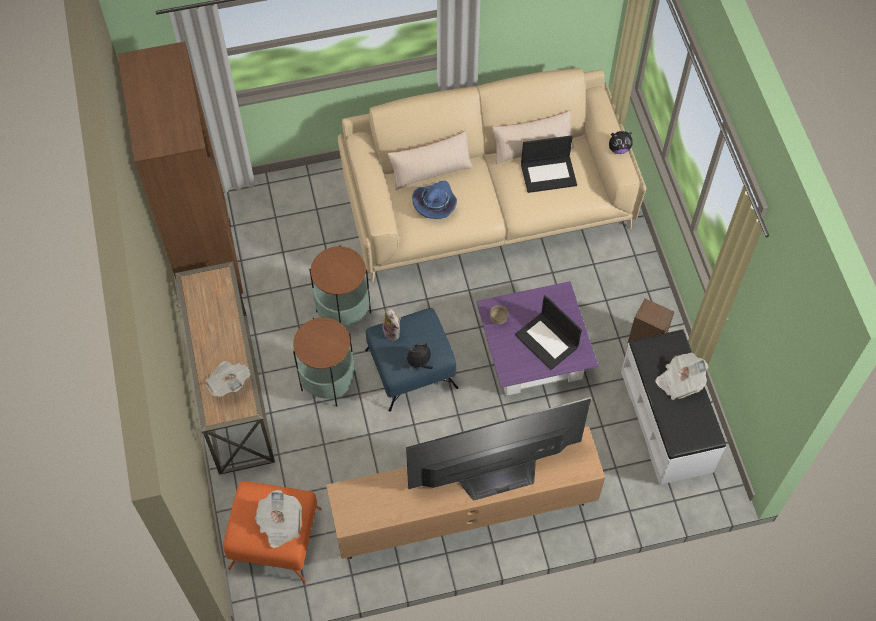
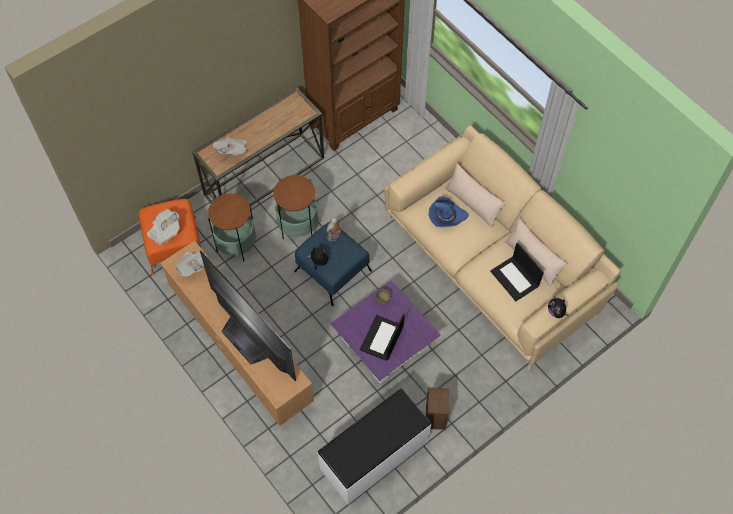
camera: 65 degrees right, 0 degrees up
side table [309,245,371,328] -> side table moved to [208,194,257,261]
newspaper [655,353,708,400] -> newspaper moved to [175,252,207,276]

